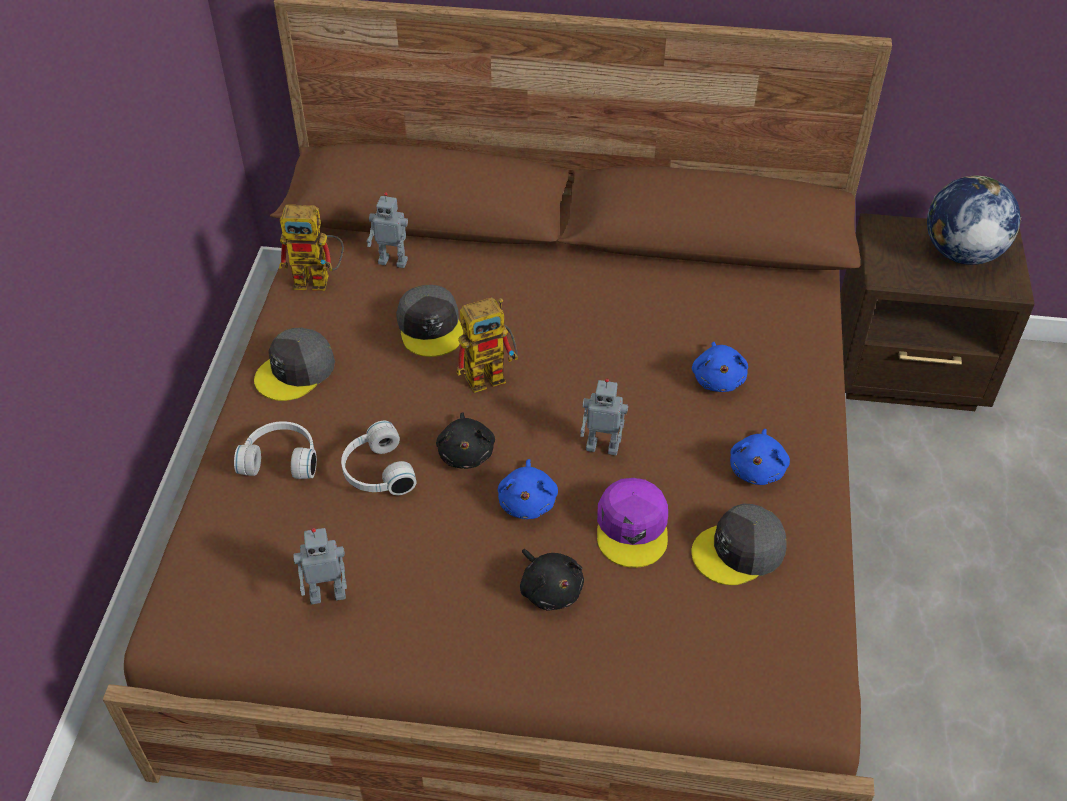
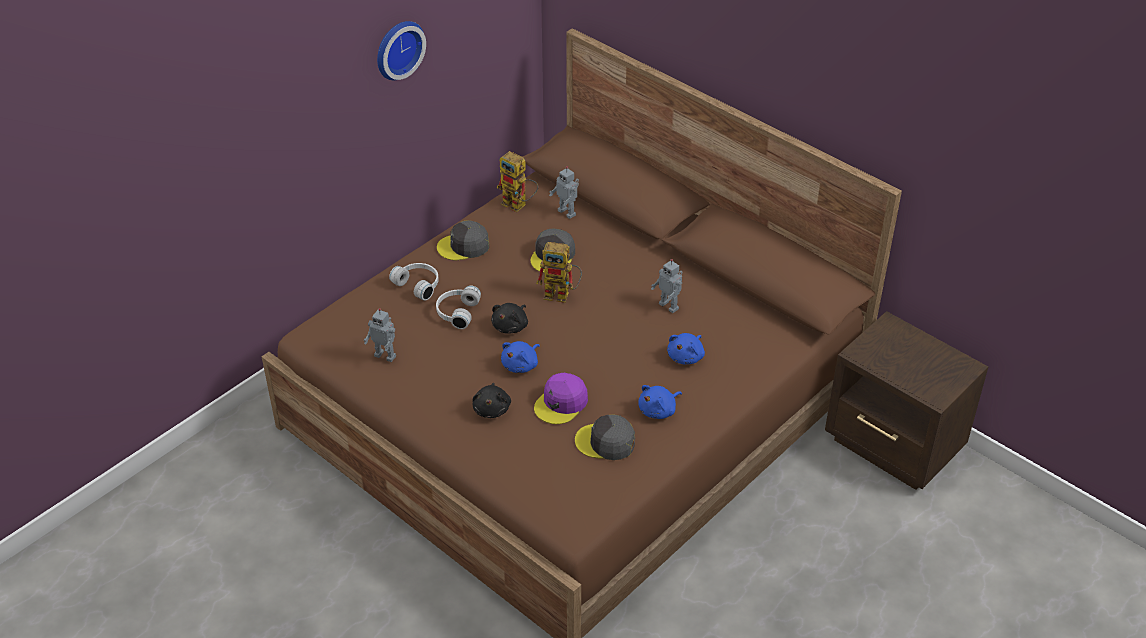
camera: 35 degrees right, 5 degrees down
toy robot [580,378,628,455] -> toy robot moved to [651,259,682,313]
globe [927,176,1021,265] -> none
none -> wall clock [377,21,426,80]

